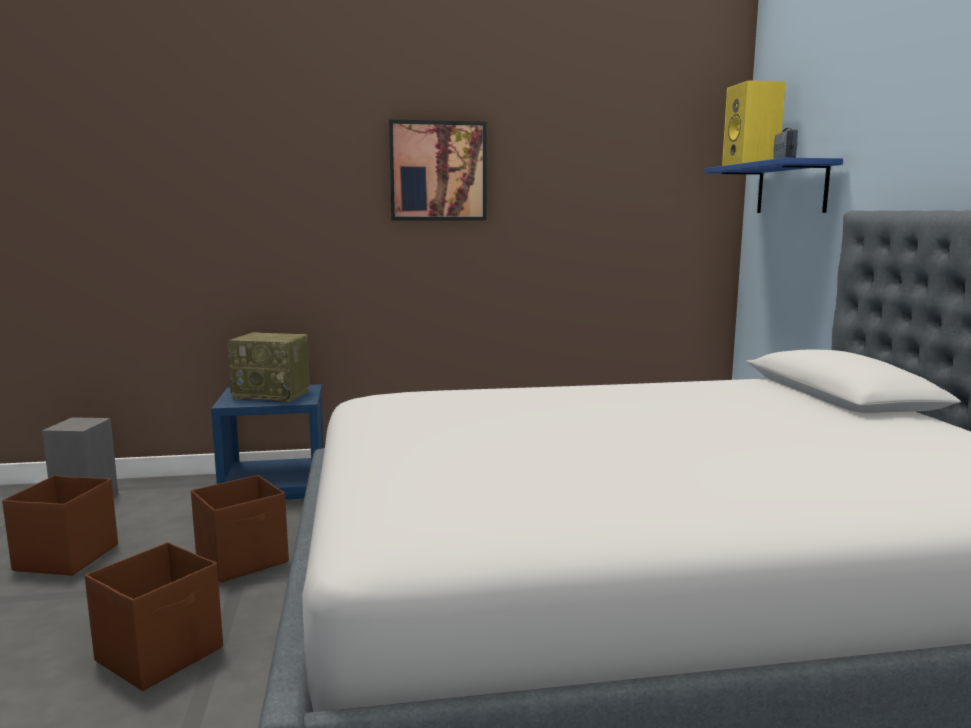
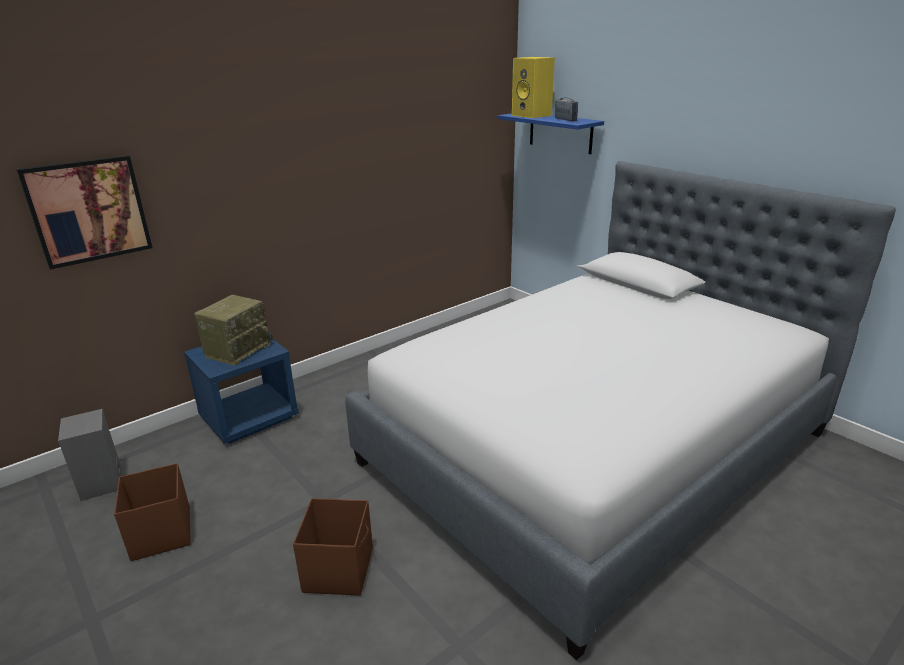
camera: 30 degrees left, 15 degrees up
brown storage box [191,475,289,583] -> none
radio [227,332,310,402] -> radio turned 45 degrees counterclockwise [194,295,273,366]
picture [389,119,487,220] -> picture moved to [16,155,153,270]

